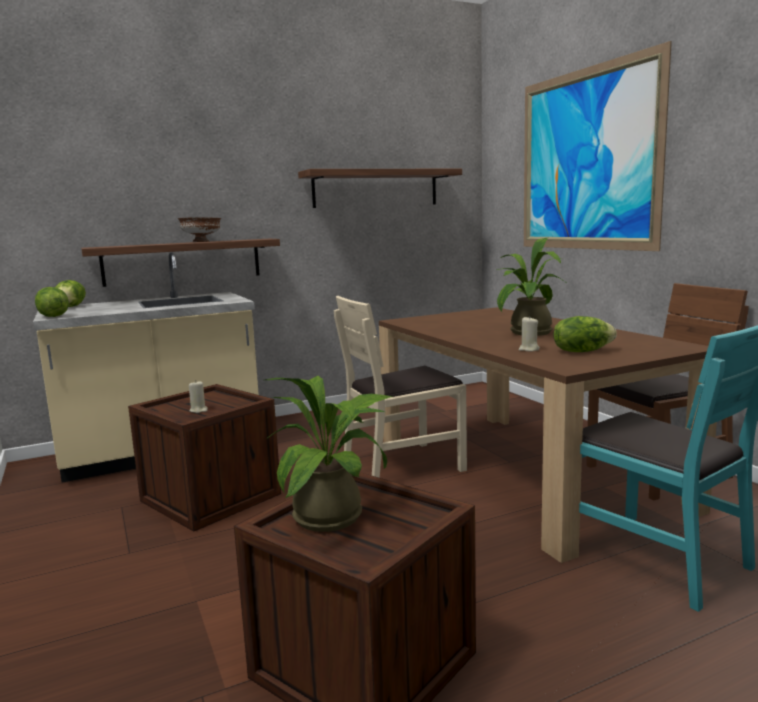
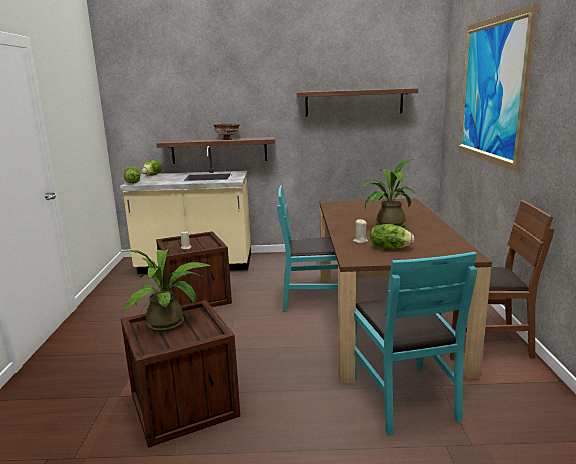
camera: 25 degrees right, 5 degrees up
beige chair [334,296,467,478] -> turquoise chair [277,185,338,312]

